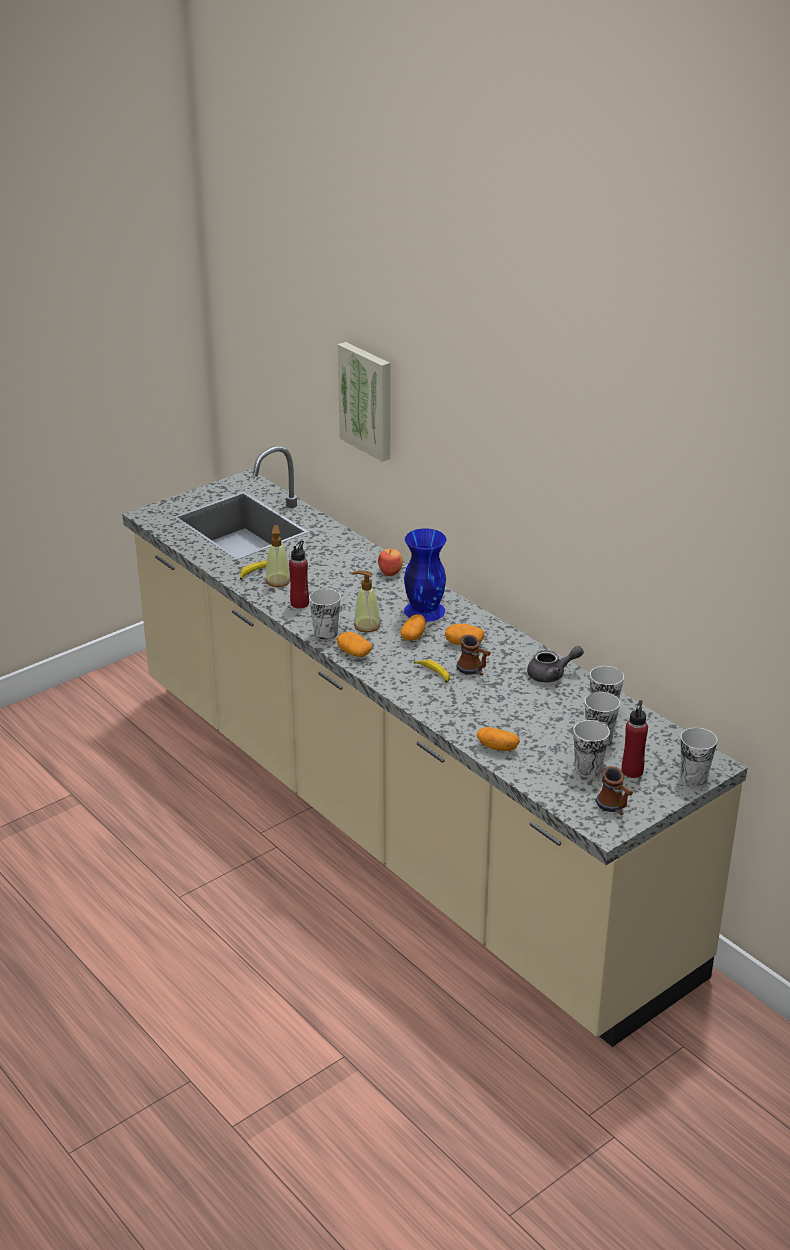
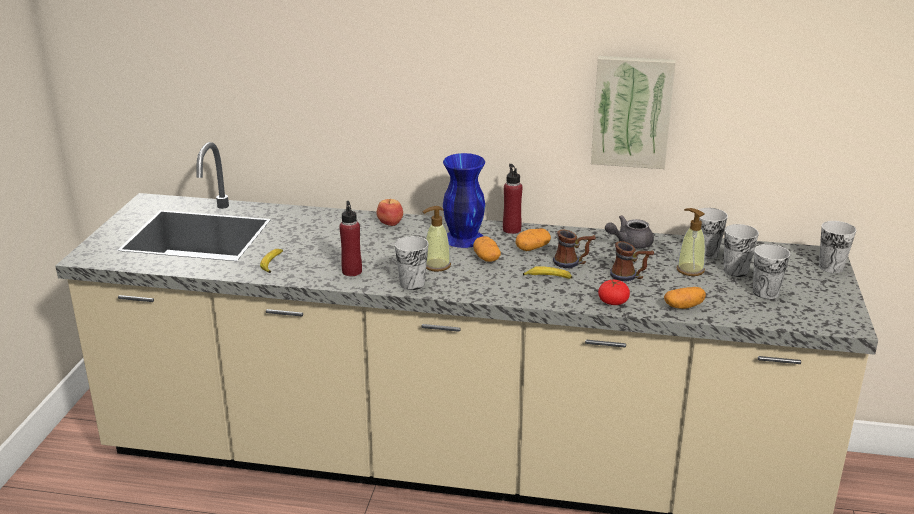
camera: 40 degrees left, 5 degrees down
soap dispenser [266,525,290,587] -> soap dispenser moved to [677,208,705,276]
potato [337,632,372,657] -> none
picture [338,342,390,462] -> picture moved to [591,56,676,169]
grey teapot [527,646,584,683] -> grey teapot turned 150 degrees counterclockwise [605,215,654,249]
mug [596,766,633,815] -> mug moved to [610,241,654,282]
red bottle [622,700,648,778] -> red bottle moved to [503,164,523,234]
none -> tomato [598,279,630,305]

